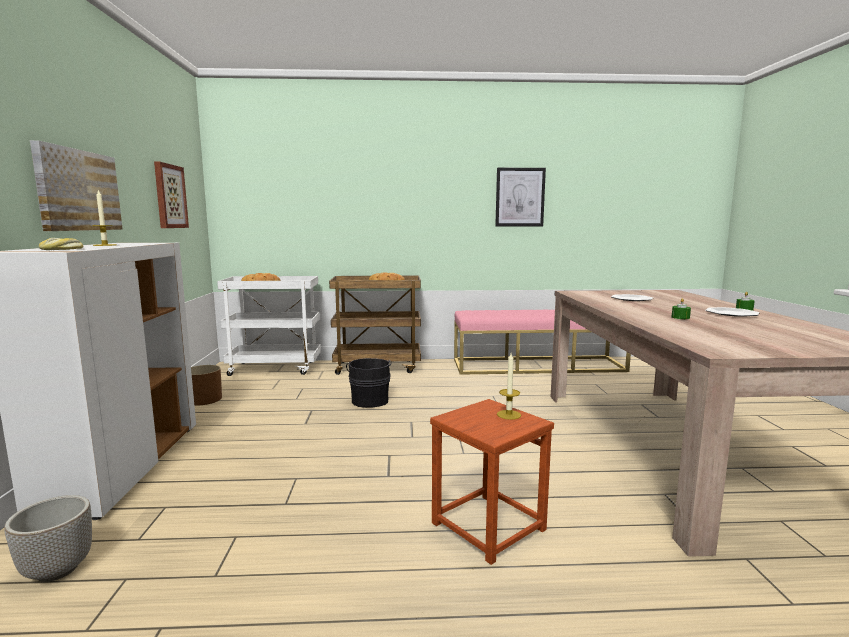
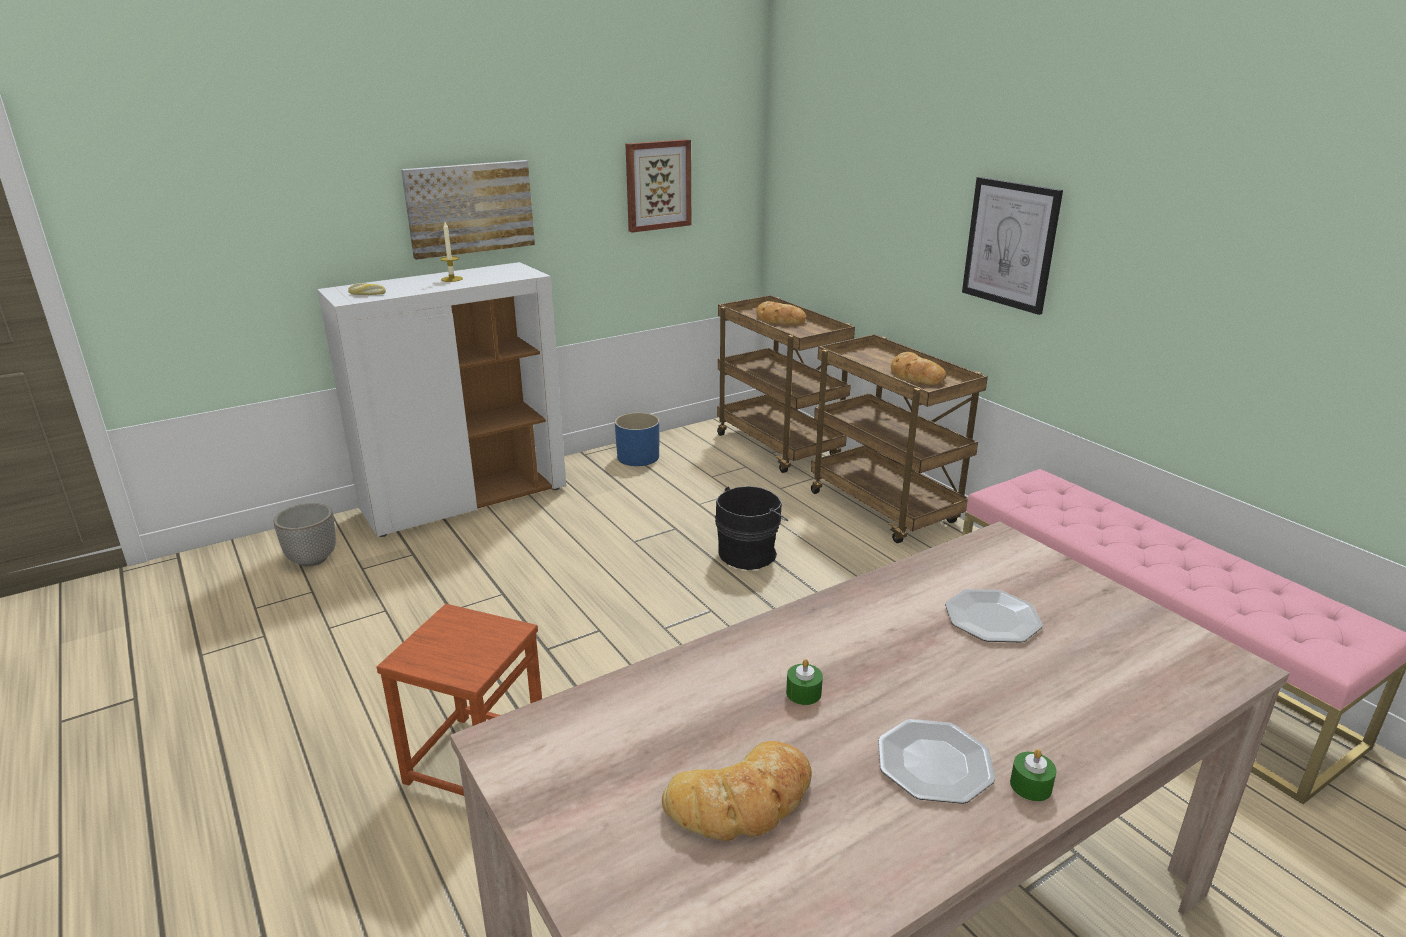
camera: 60 degrees right, 15 degrees up
brown planter [191,365,222,405] -> blue planter [615,413,659,466]
white cart [217,276,321,376] -> brown cart [717,295,855,473]
picture [495,168,546,227] -> picture moved to [962,177,1063,315]
candle [497,353,521,420] -> none
none -> bread [662,741,812,841]

